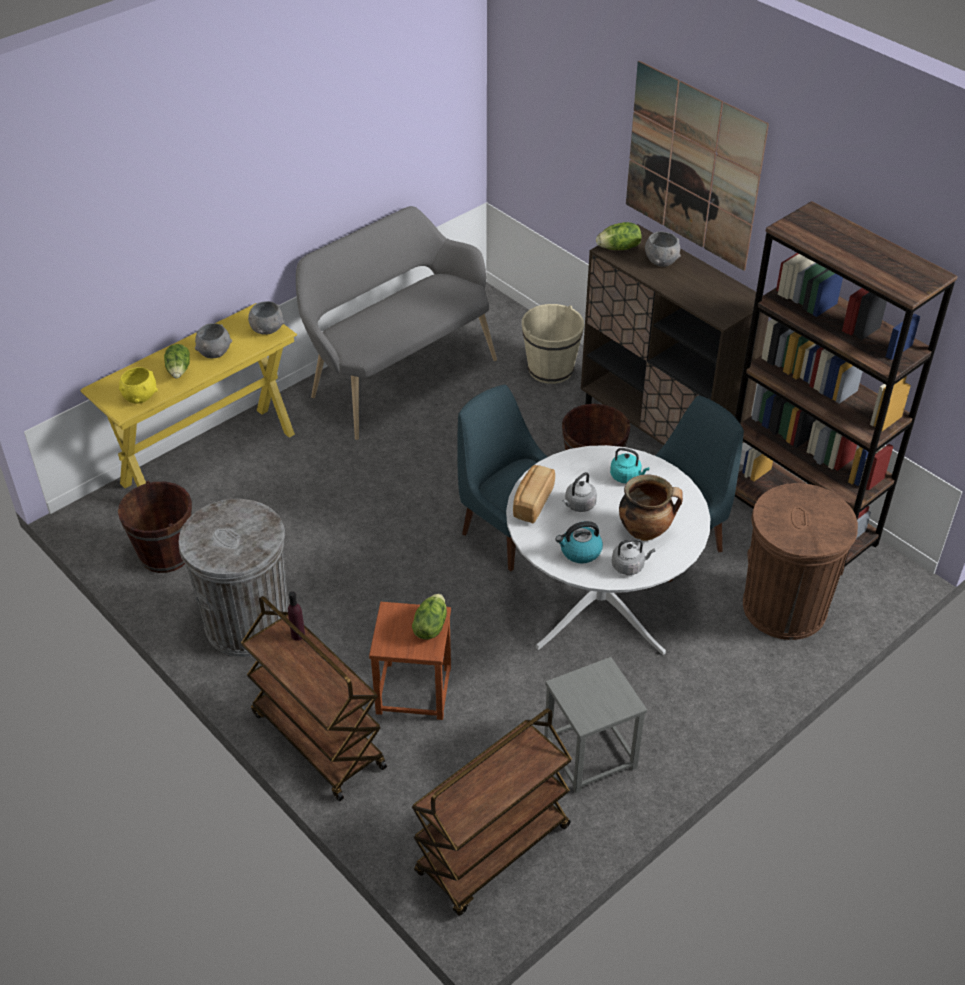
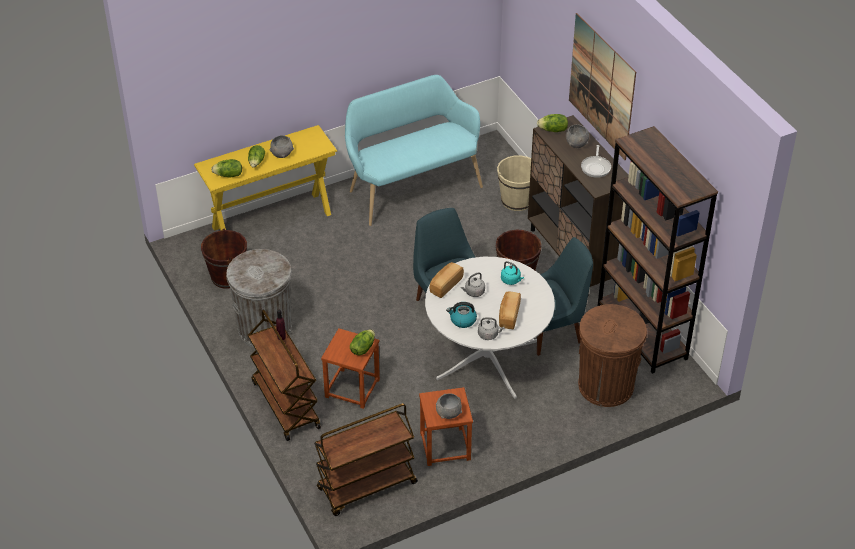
camera: 15 degrees right, 0 degrees up
yellow bowl [119,367,158,404] -> lettuce [211,159,242,178]
grey bowl [248,301,284,335] -> grey bowl moved to [436,393,462,419]
grey bench [296,206,497,440] -> turquoise bench [345,75,483,226]
grey stool [544,657,647,793] -> brown stool [419,387,473,466]
cooking pot [619,474,683,541] -> bread [499,292,521,329]
none -> frying pan [581,145,611,178]

